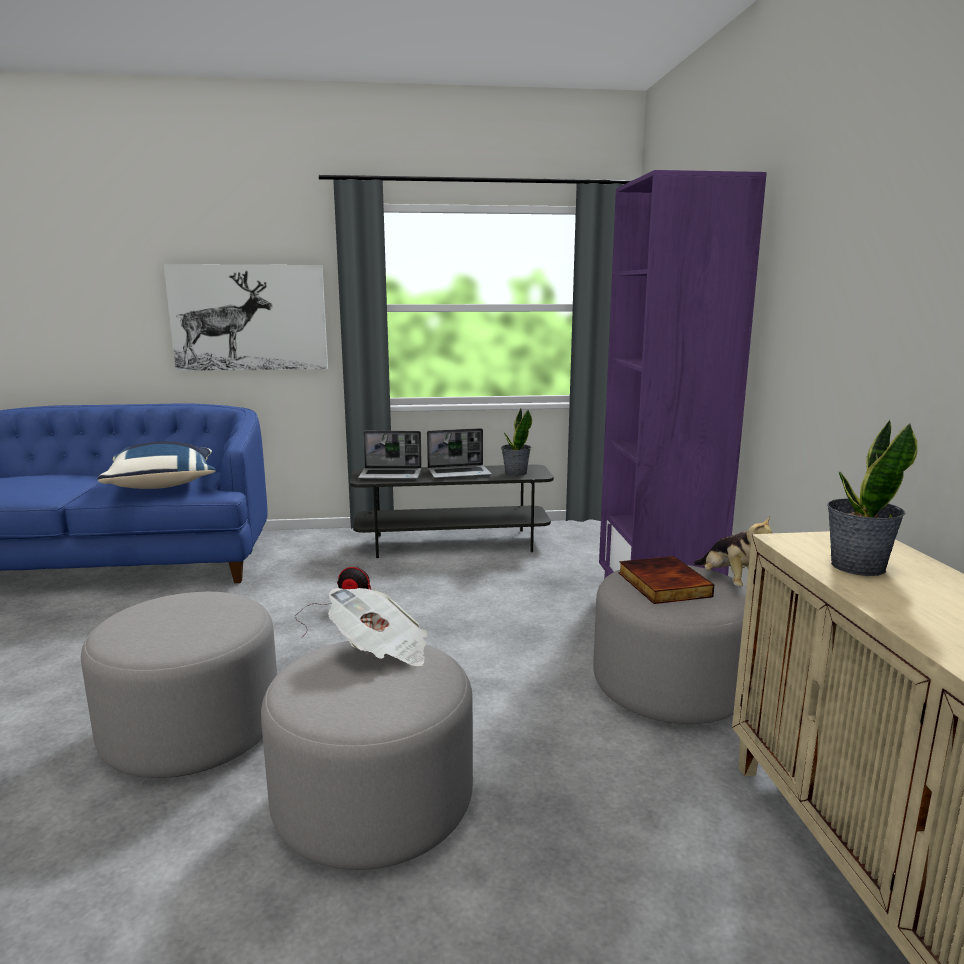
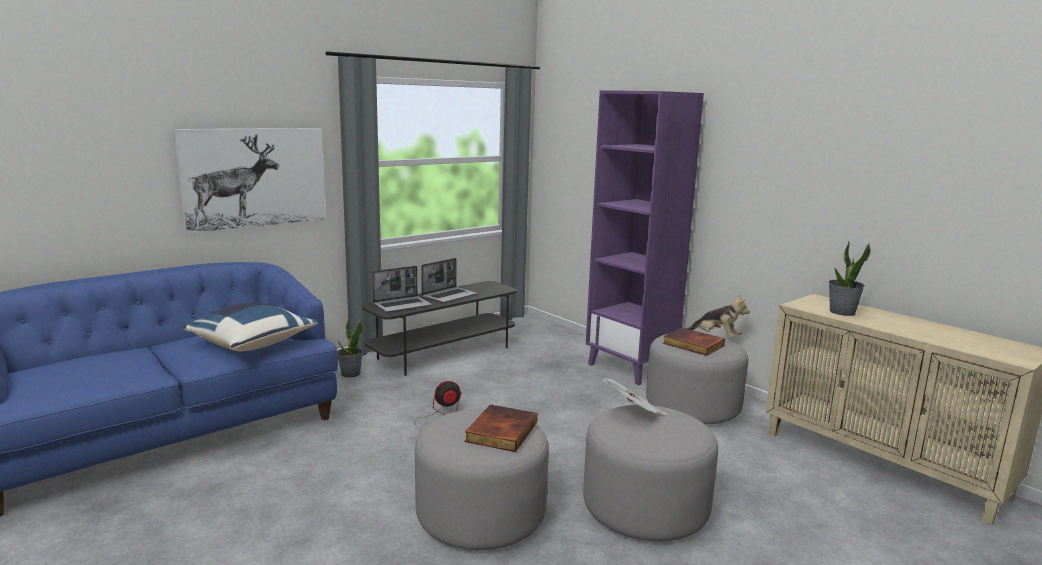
camera: 35 degrees left, 0 degrees up
potted plant [501,409,532,476] -> potted plant moved to [337,318,363,377]
none -> book [464,404,538,452]

